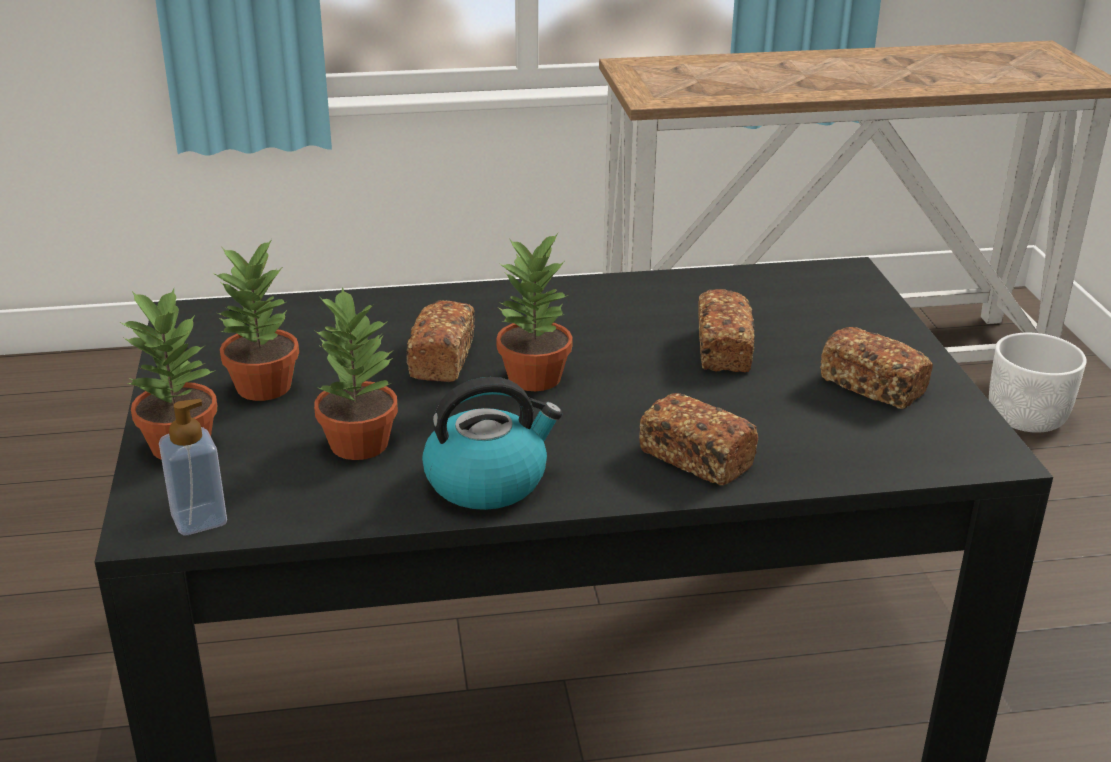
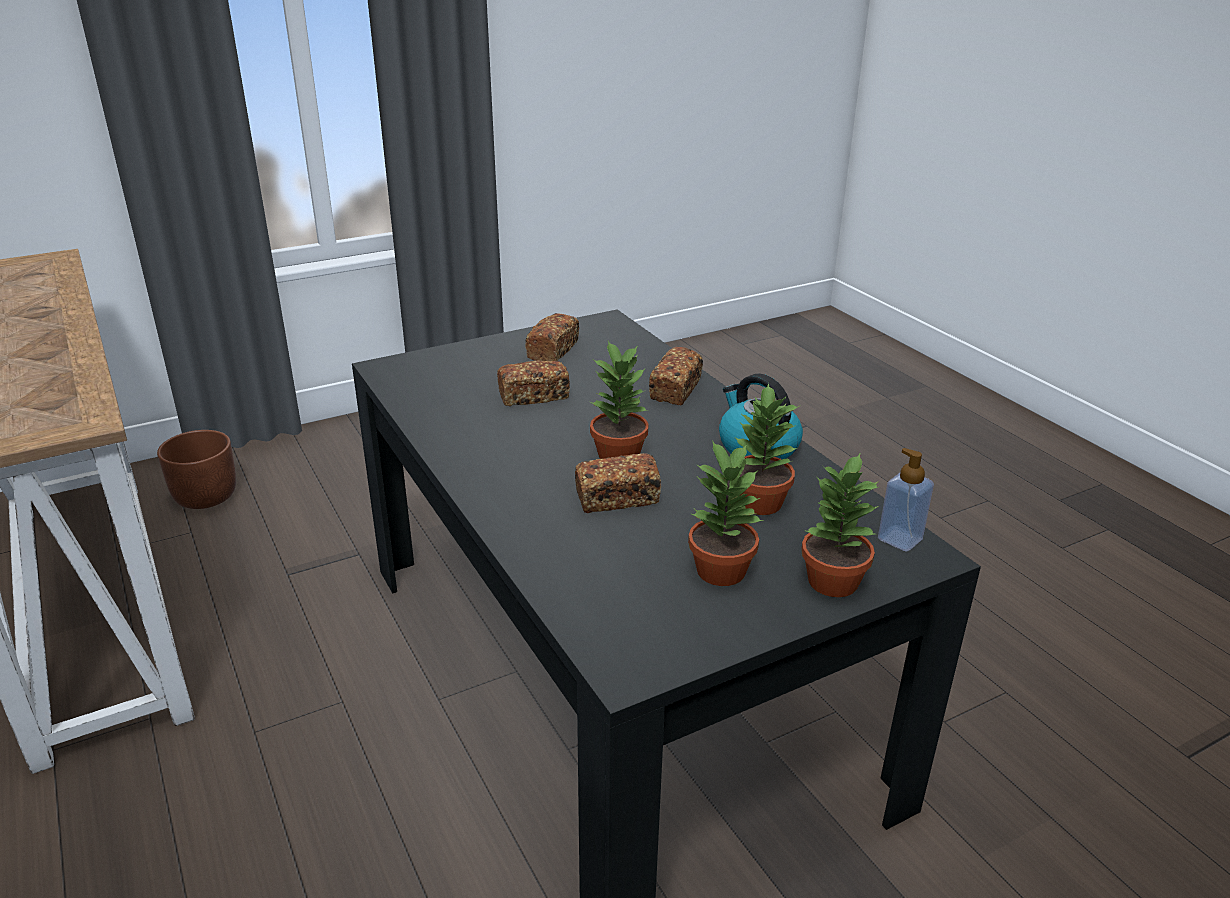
camera: 110 degrees left, 0 degrees up
white planter [989,333,1087,433] -> brown planter [157,430,236,509]

